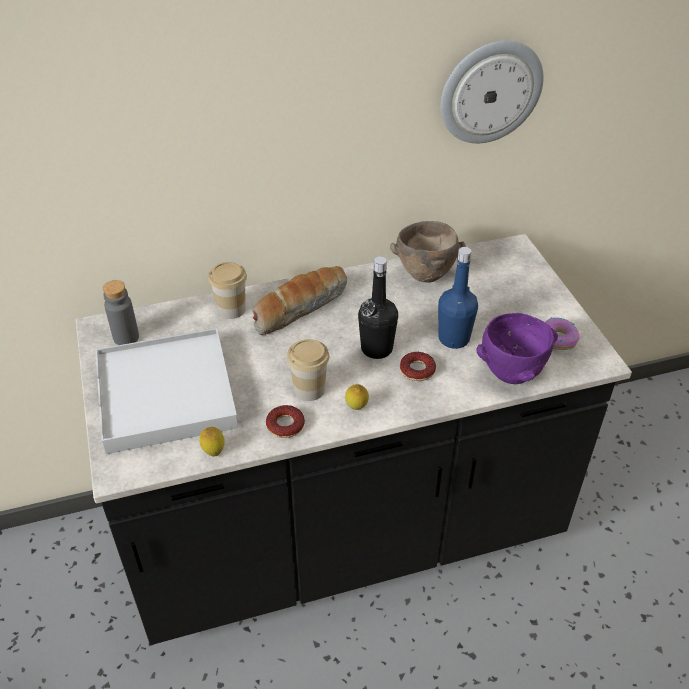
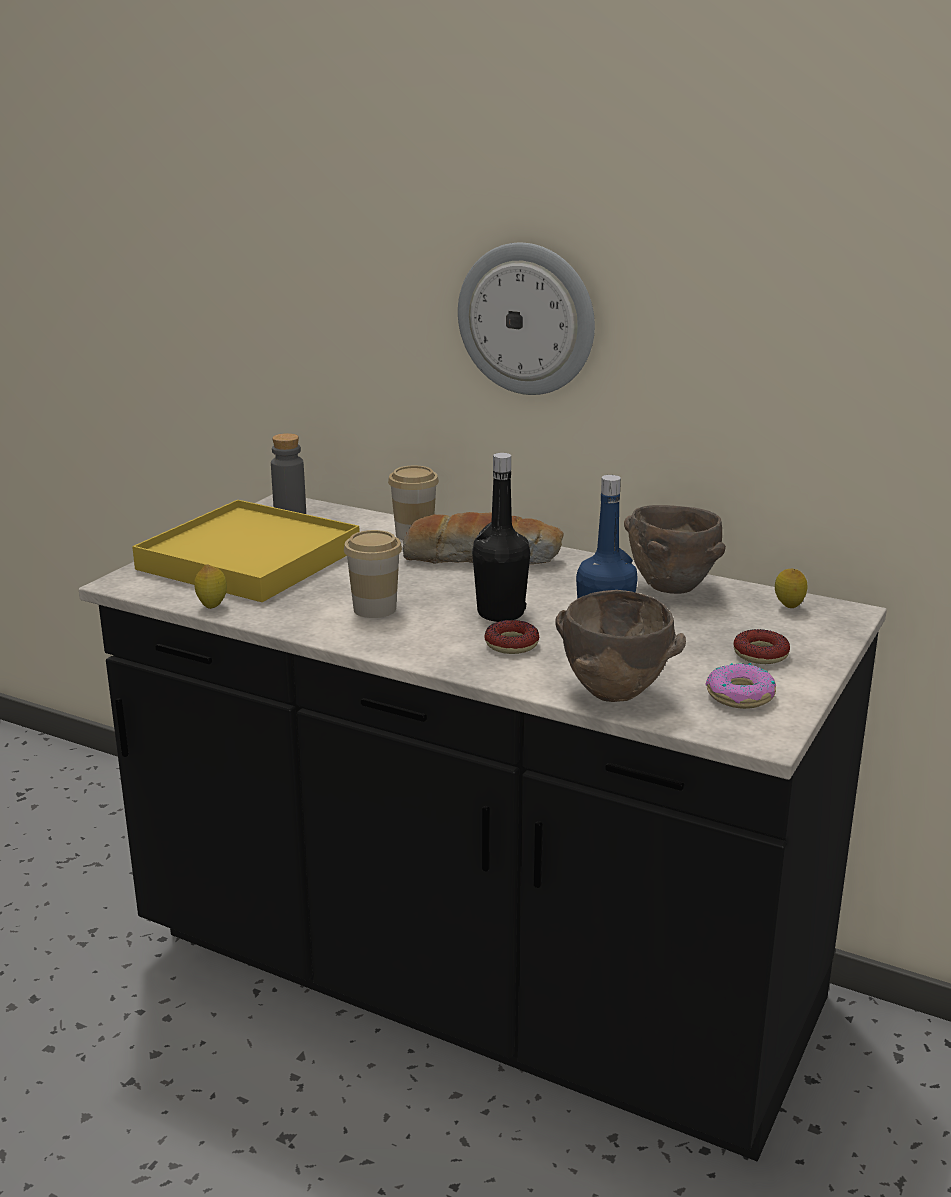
camera: 45 degrees right, 20 degrees down
white tray [95,328,238,454] -> yellow tray [132,500,360,602]
donut [266,405,305,438] -> donut moved to [733,629,790,664]
lemon [345,384,369,410] -> lemon moved to [775,569,808,608]
wall clock [441,40,544,143] -> wall clock moved to [458,243,595,395]
purple bowl [477,313,558,384] -> brown bowl [555,590,686,702]

